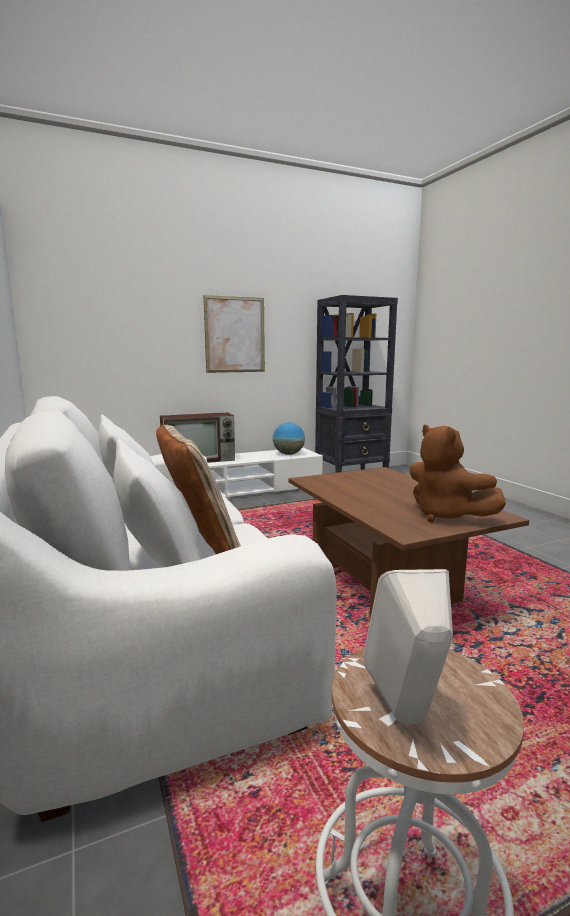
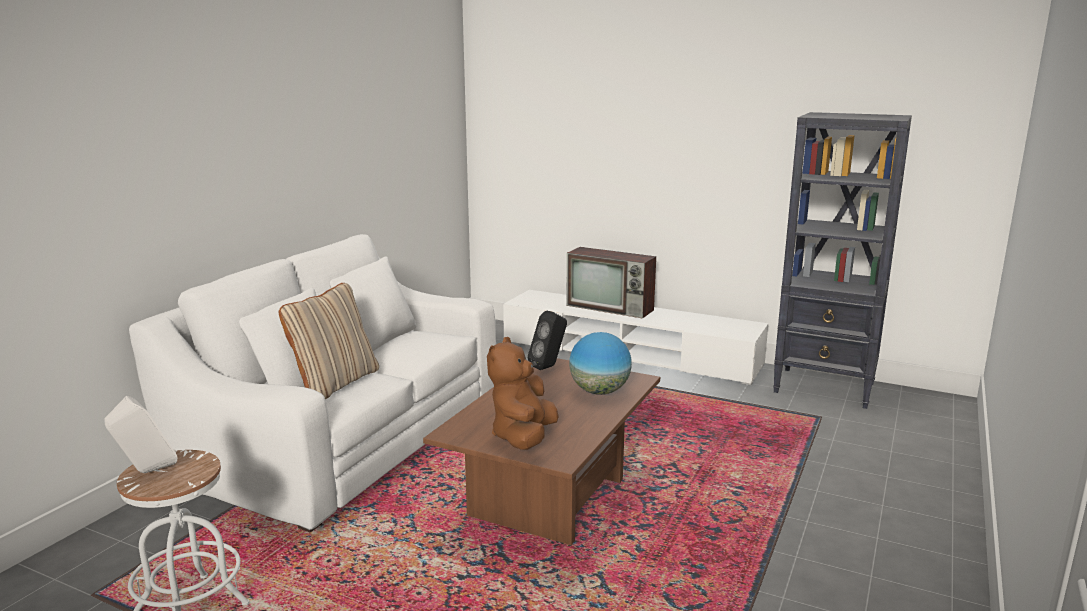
camera: 50 degrees right, 5 degrees up
picture [204,295,265,373] -> none
globe [273,422,305,455] -> globe moved to [569,332,632,395]
none -> black speaker [528,310,567,370]

